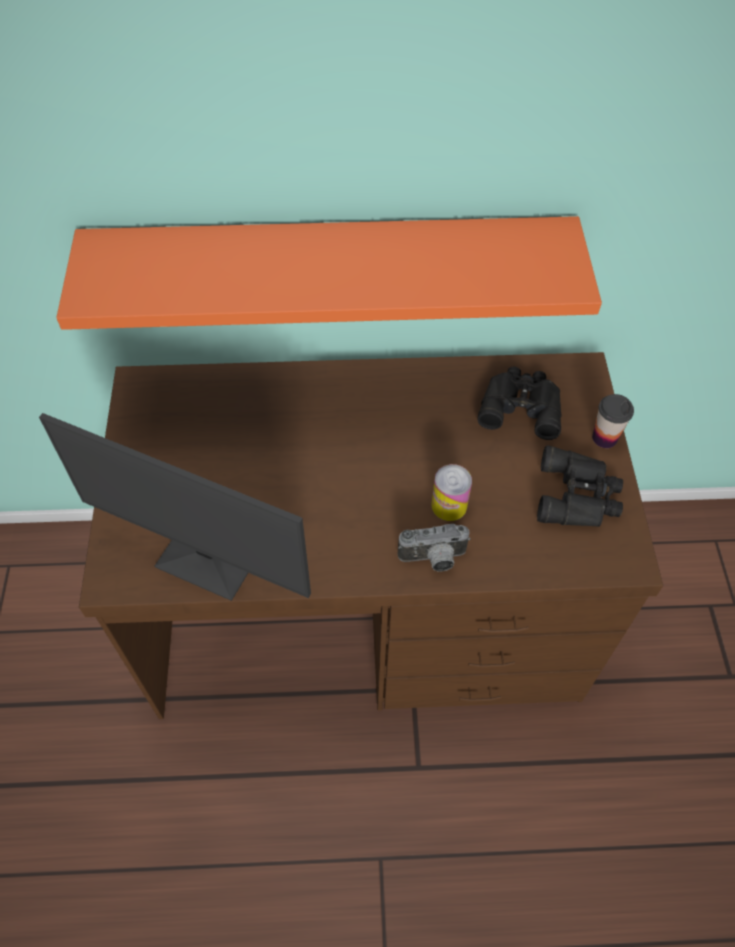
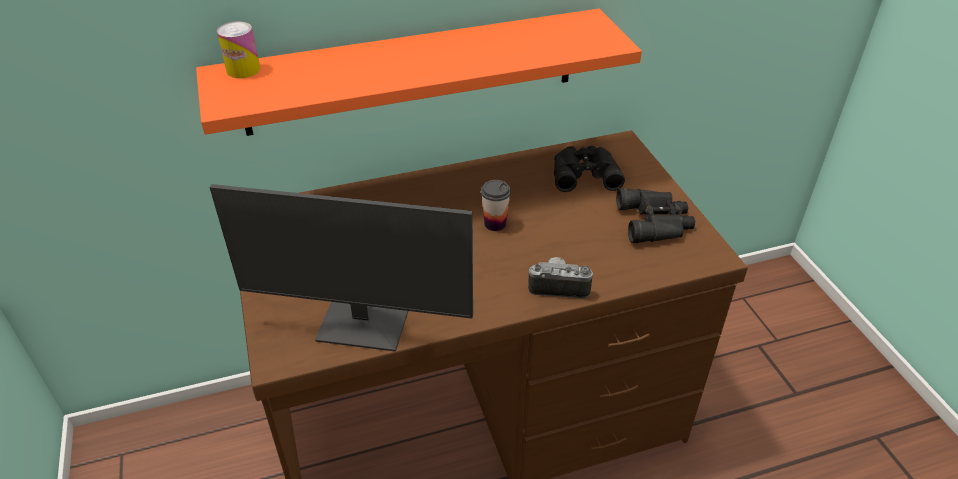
camera: 15 degrees left, 15 degrees down
camera [397,524,471,572] -> camera turned 150 degrees counterclockwise [528,257,593,299]
can [432,464,472,521] -> can moved to [217,22,260,78]
cup [592,394,634,448] -> cup moved to [481,180,511,231]

